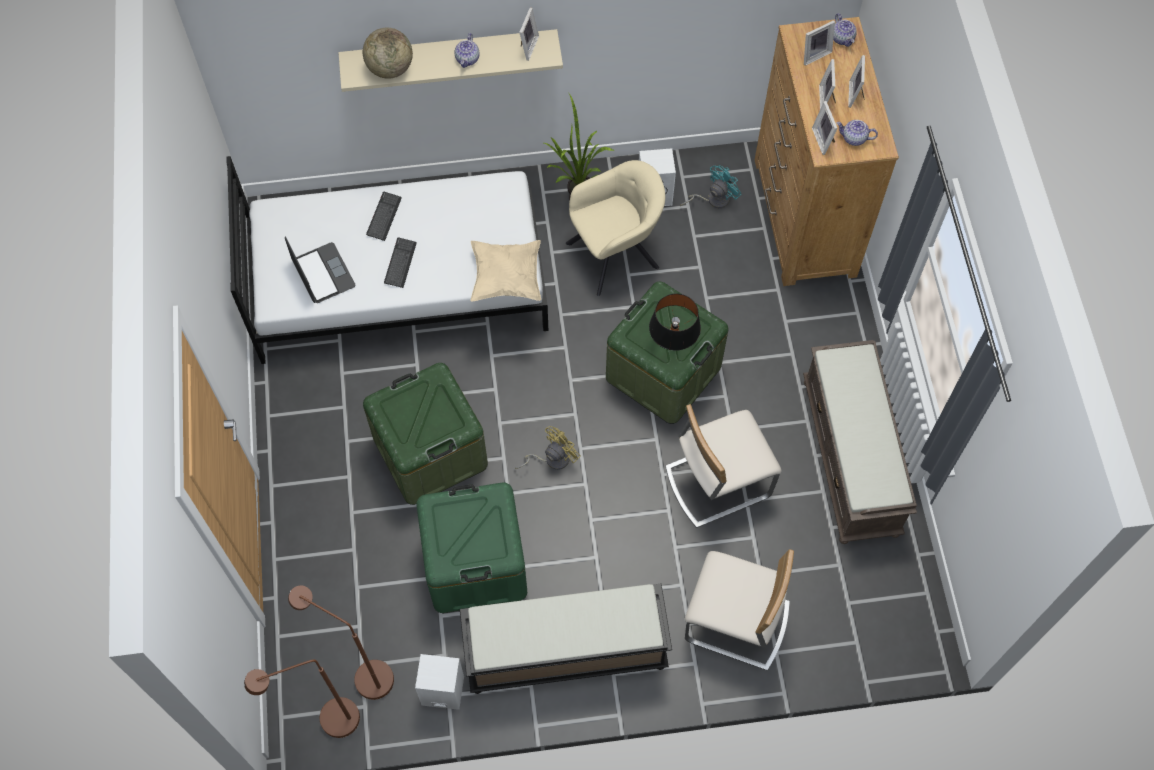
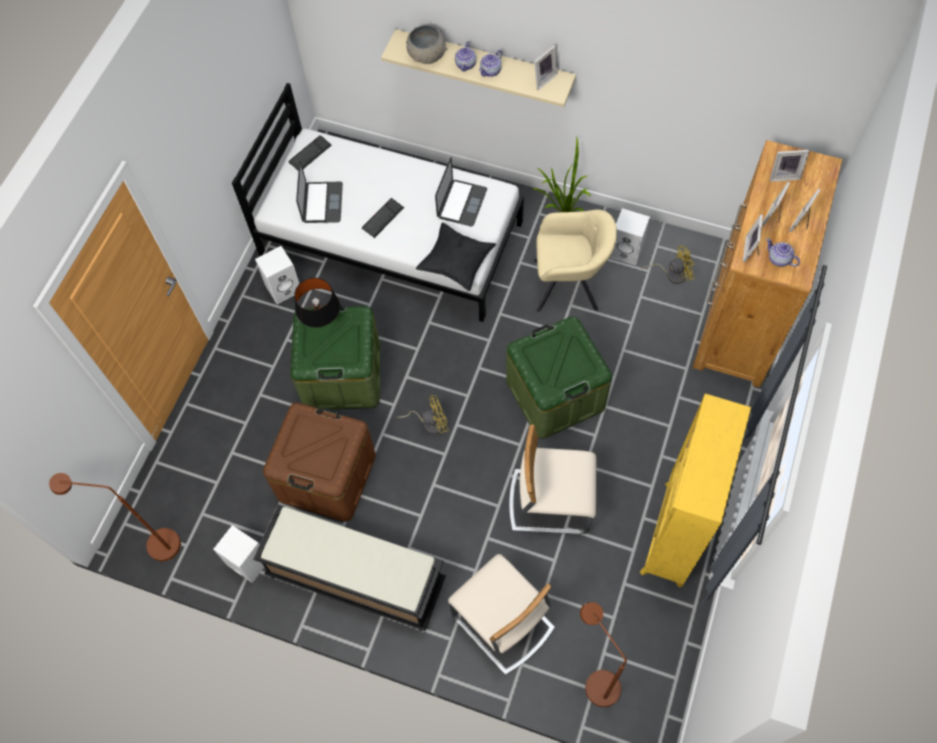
camera: 30 degrees right, 0 degrees up
brown floor lamp [288,585,394,700] -> brown floor lamp moved to [580,602,627,707]
globe [363,28,413,79] -> grey bowl [406,25,447,64]
keyboard [366,192,402,241] -> keyboard moved to [288,135,332,171]
green storage box [416,482,527,613] -> brown storage box [263,403,376,522]
beige pillow [471,240,541,301] -> black pillow [416,222,496,291]
black table lamp [649,294,701,351] -> black table lamp moved to [294,278,340,328]
turquoise fan [680,165,741,208] -> yellow fan [642,245,695,284]
brown bench [803,340,917,544] -> yellow bookcase [640,394,751,588]
teapot [833,13,857,47] -> teapot moved to [455,41,476,72]
none -> white speaker [255,246,299,304]
none -> laptop [435,157,487,227]

